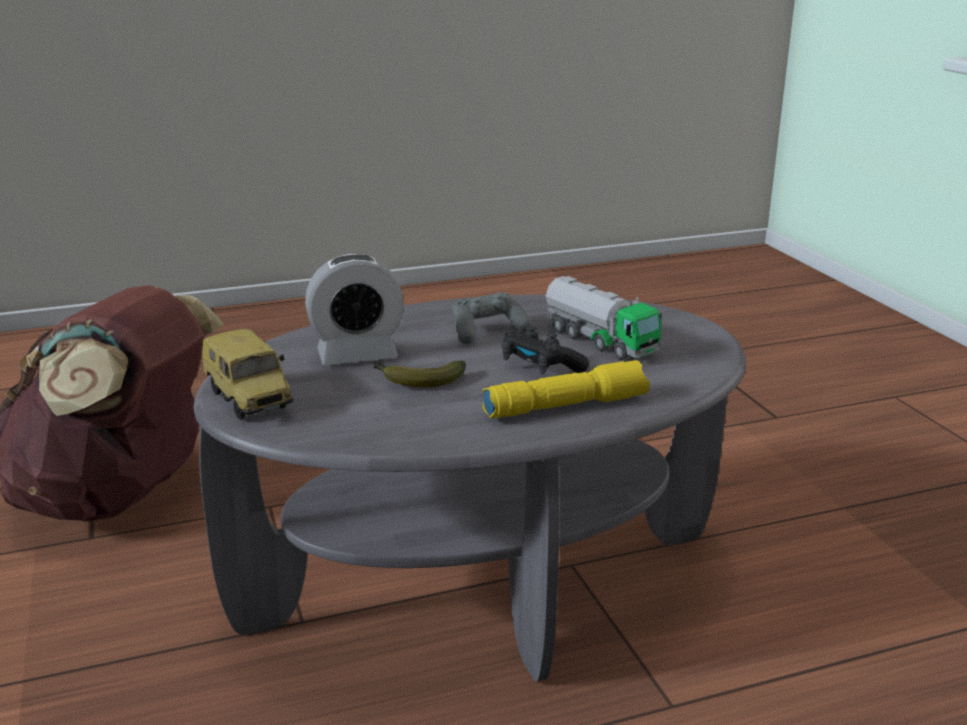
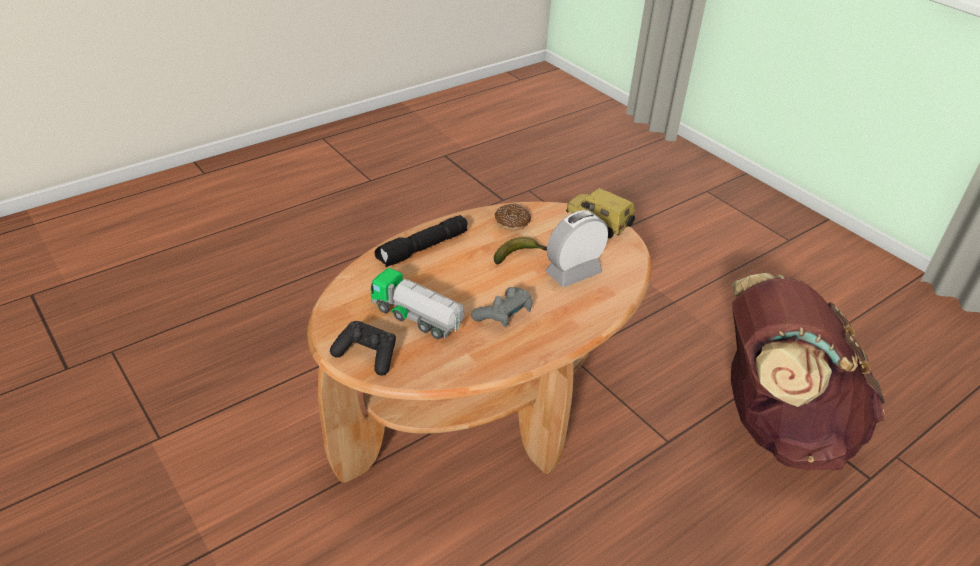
camera: 160 degrees right, 15 degrees up
grey coffee table [194,294,746,682] -> brown coffee table [307,202,652,483]
yellow flashlight [483,360,650,418] -> black flashlight [374,215,468,267]
black game controller [502,325,589,374] -> black game controller moved to [330,321,396,376]
none -> donut [495,204,531,230]

